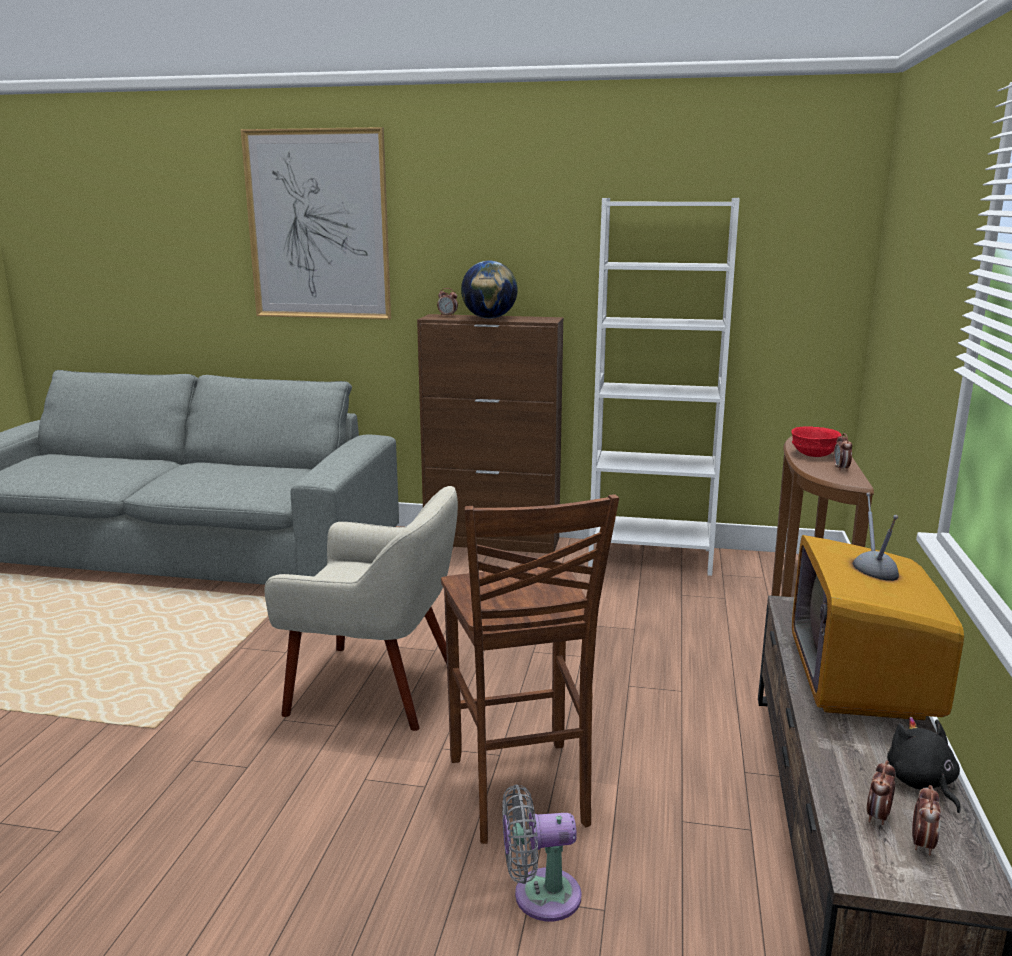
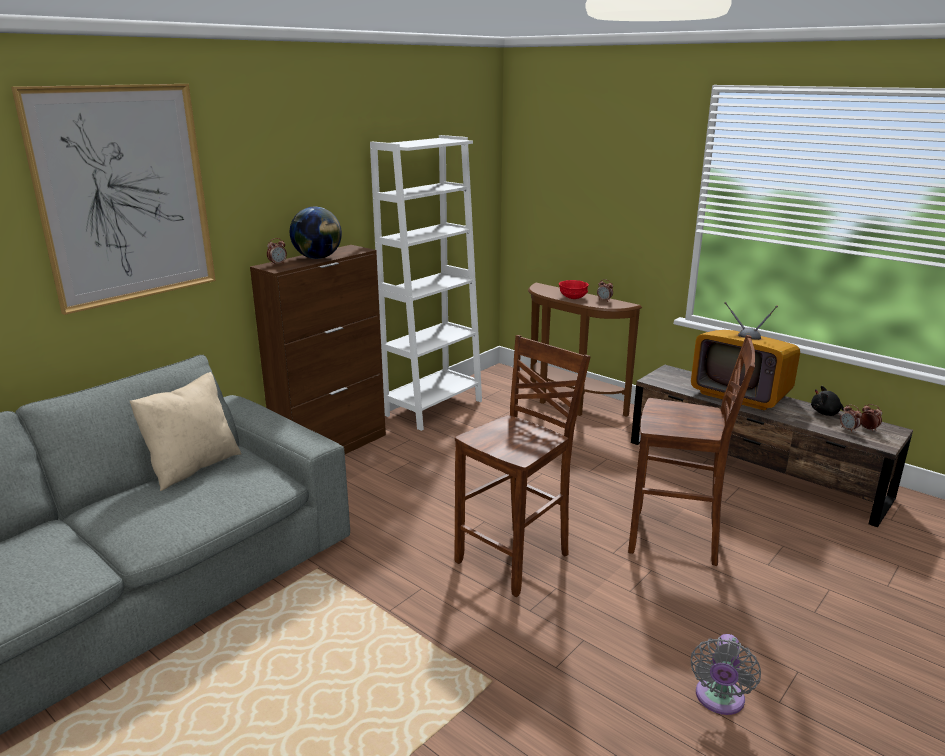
camera: 60 degrees left, 5 degrees up
beige armchair [264,486,458,731] -> brown stool [455,335,591,597]
grey fan [502,785,582,921] -> grey fan moved to [691,634,761,715]
none -> beige pillow [130,372,241,491]

